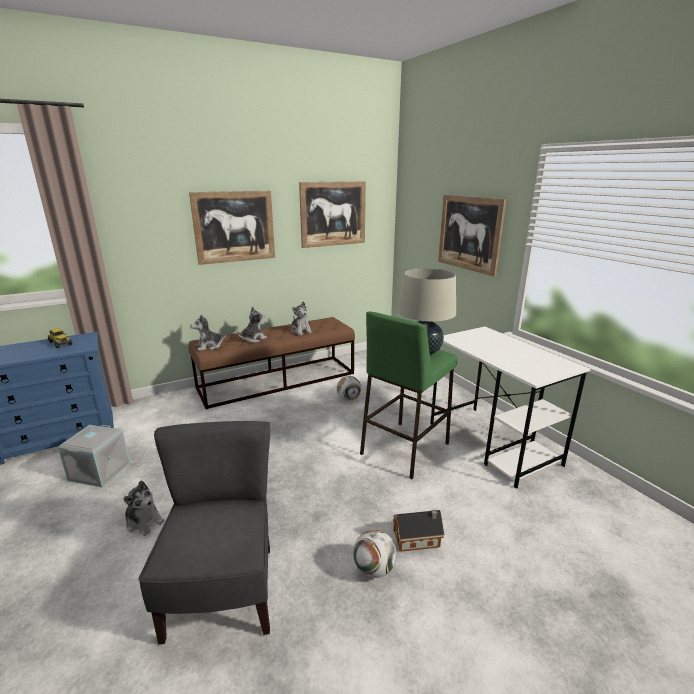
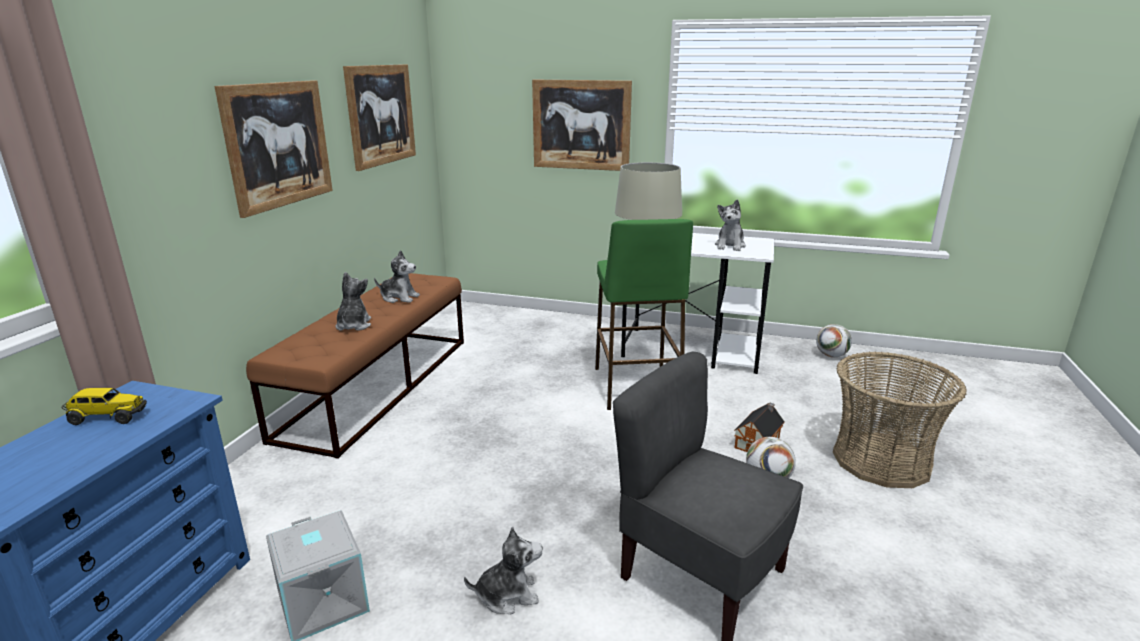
camera: 45 degrees left, 0 degrees up
plush toy [190,315,226,351] -> plush toy moved to [715,200,746,251]
football [337,376,361,401] -> football moved to [816,324,852,357]
none -> basket [833,351,967,488]

